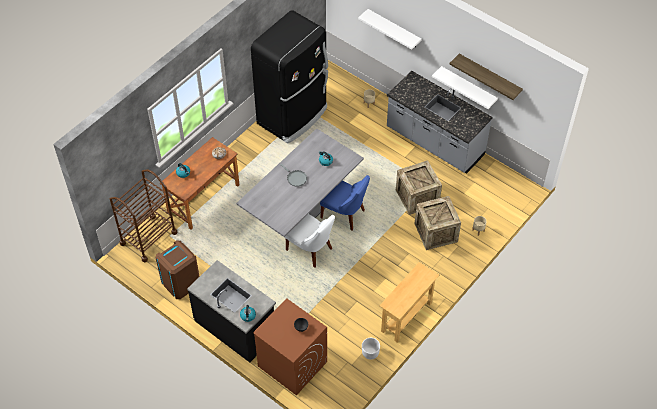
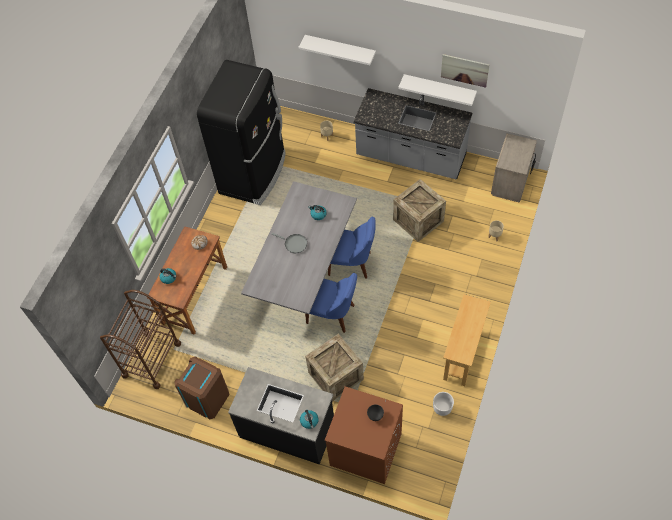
camera: 15 degrees left, 5 degrees up
white chair [285,214,335,268] -> blue chair [305,273,357,333]
crate [414,196,461,250] -> crate moved to [305,334,364,402]
shelf [449,54,523,100] -> picture [441,54,490,88]
none -> beige nightstand [491,133,537,203]

